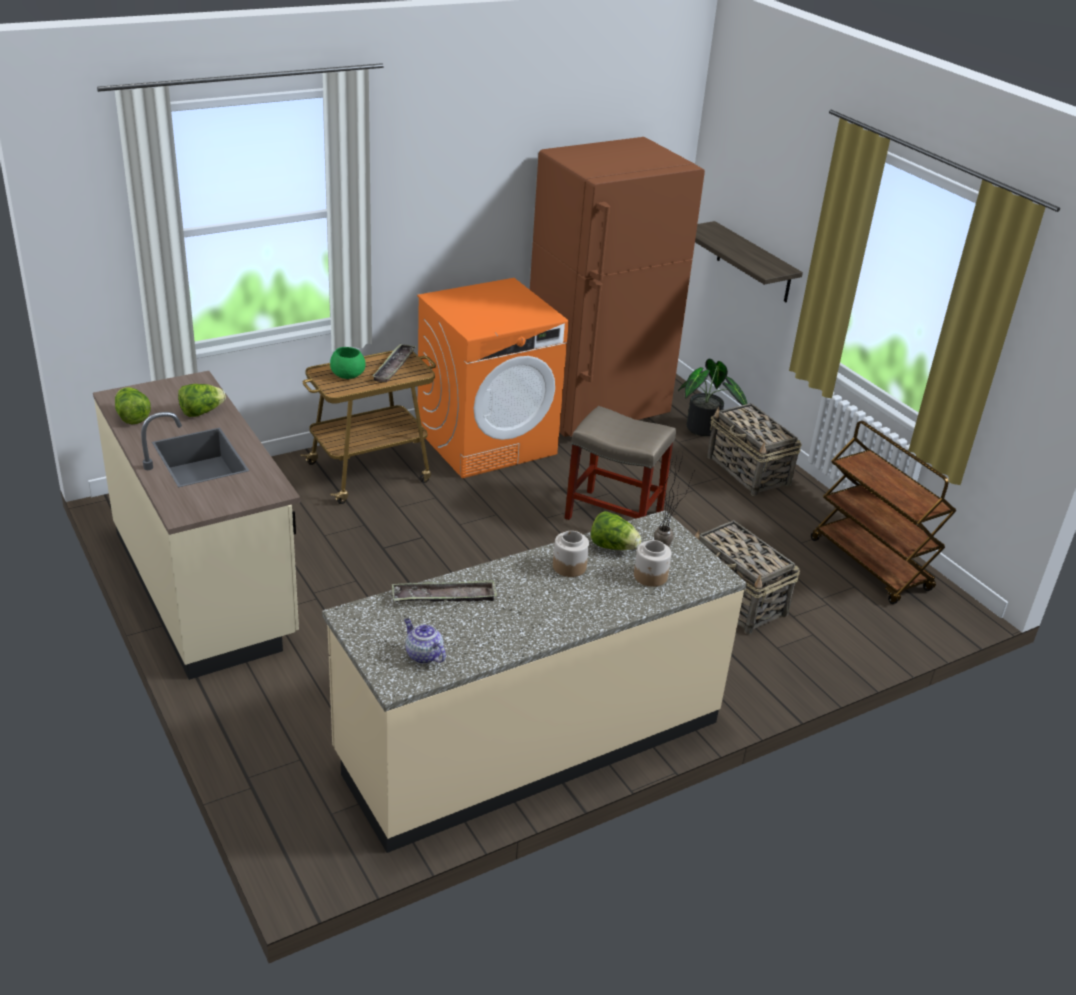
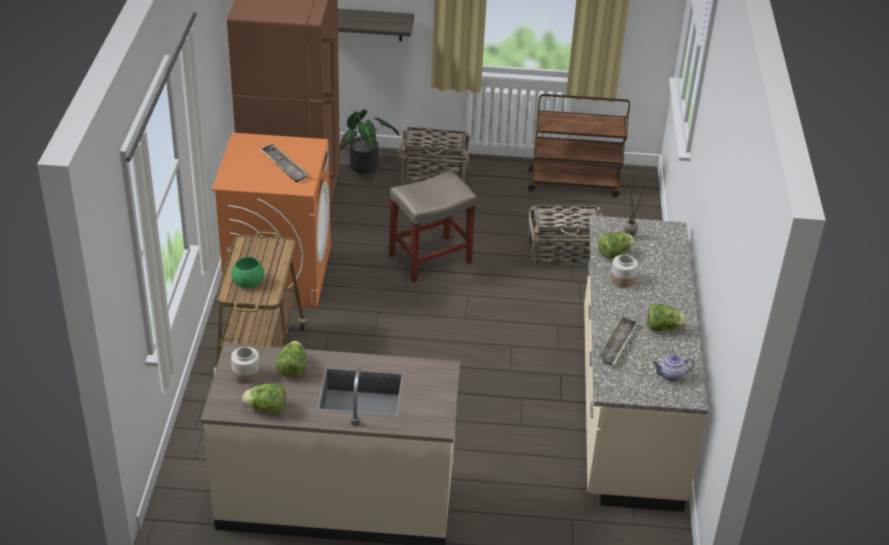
camera: 55 degrees left, 5 degrees up
tray [372,344,416,383] -> tray moved to [259,144,309,182]
jar [634,540,671,587] -> jar moved to [231,347,260,384]
none -> lettuce [647,304,687,331]

